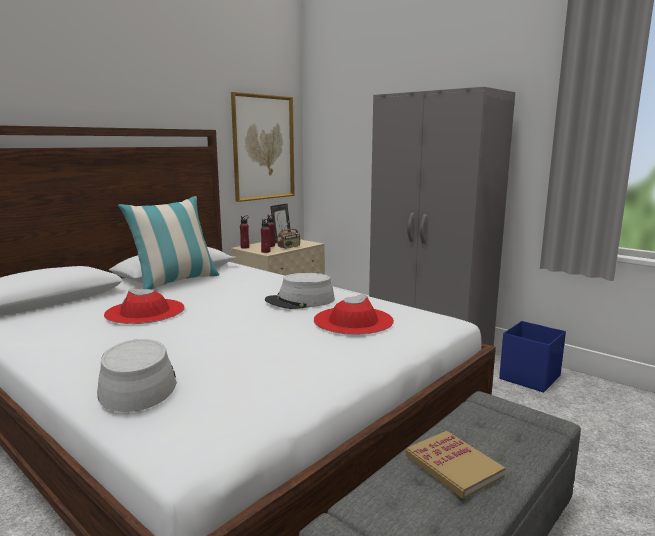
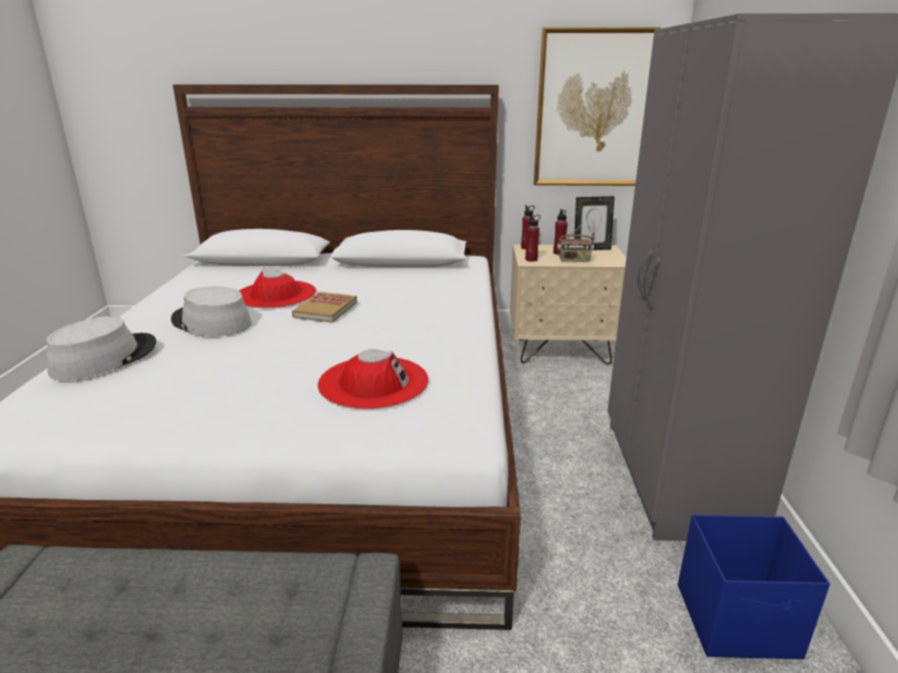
camera: 50 degrees right, 10 degrees up
pillow [118,196,220,290] -> none
grey hat [265,273,335,309] -> grey hat moved to [171,286,252,336]
book [406,431,505,499] -> book moved to [292,292,357,323]

